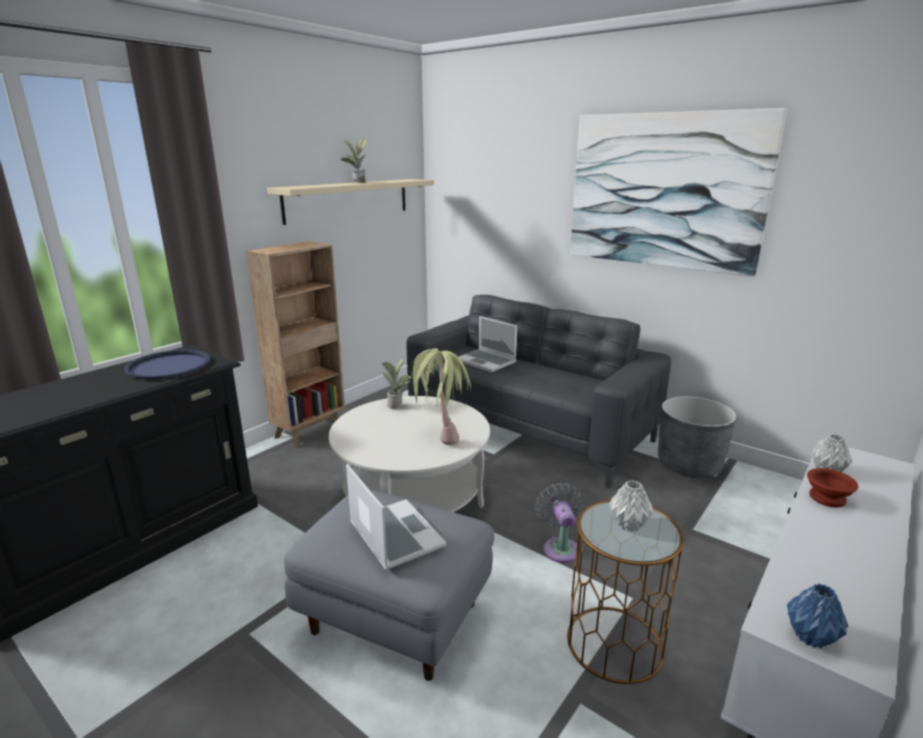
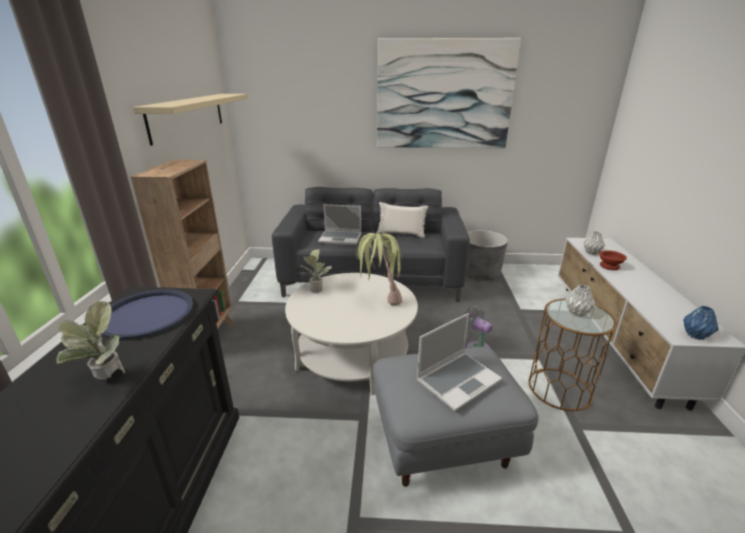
camera: 35 degrees left, 5 degrees up
potted plant [340,138,368,183] -> potted plant moved to [56,301,125,380]
laptop [346,464,447,570] -> laptop turned 120 degrees clockwise [416,313,502,411]
none -> white pillow [377,202,428,238]

